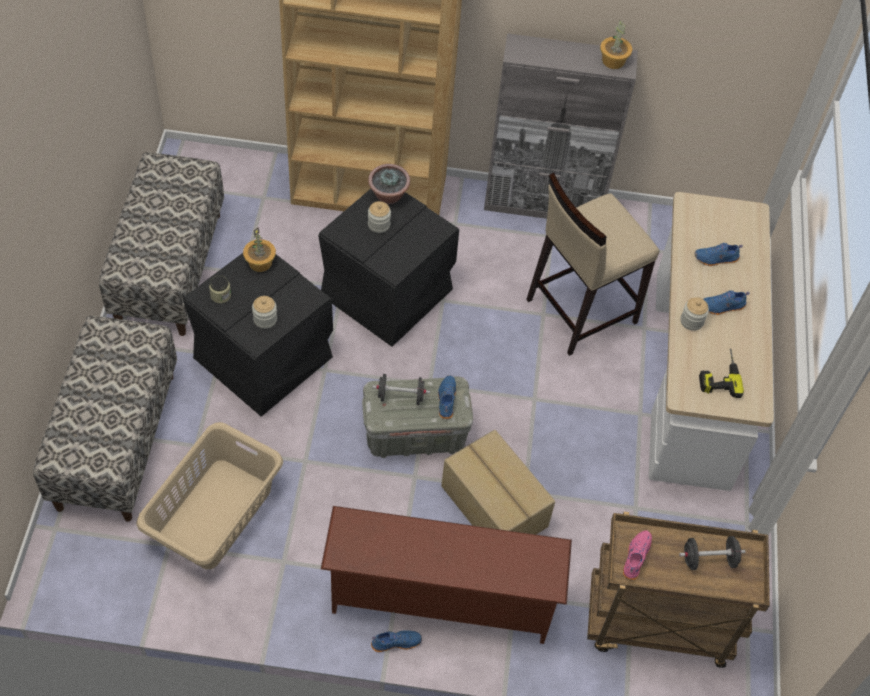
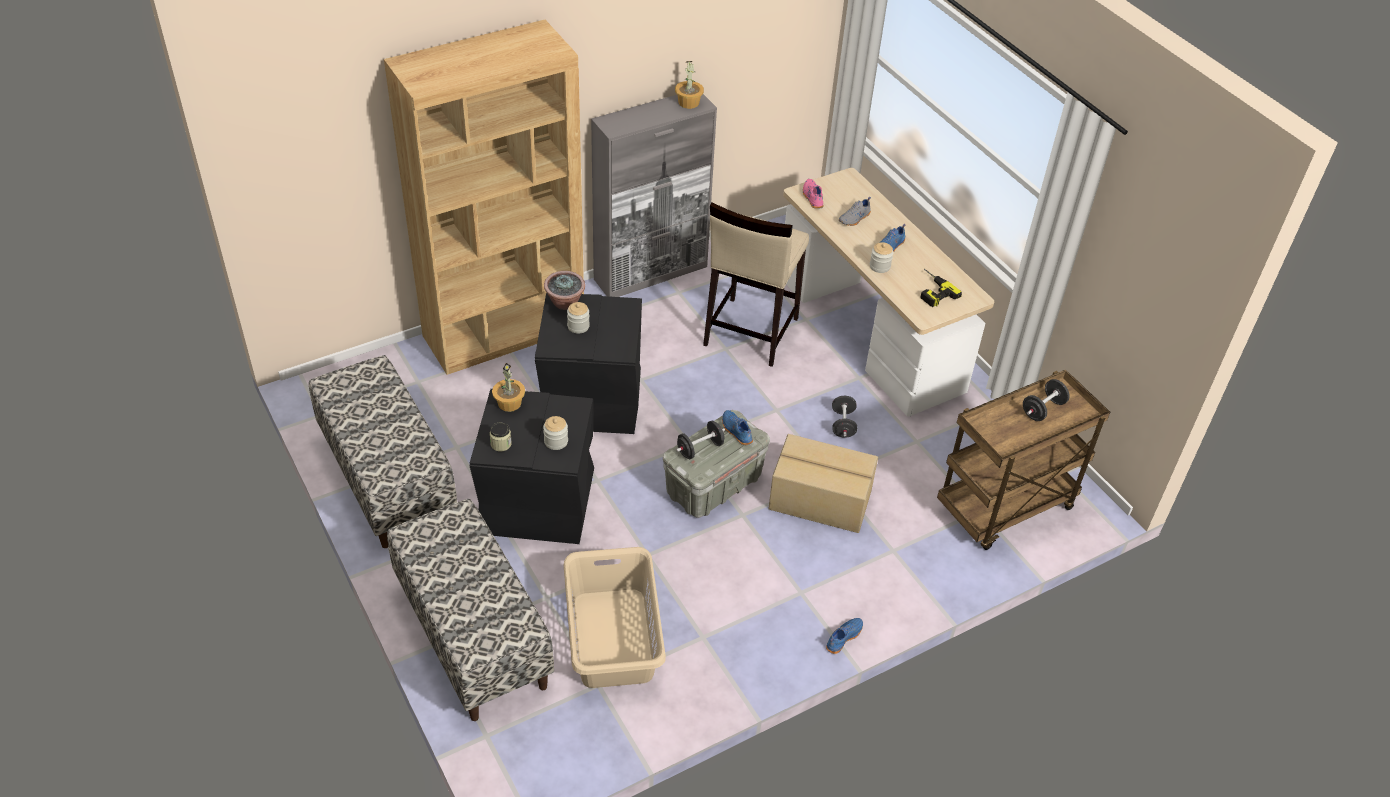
camera: 35 degrees left, 10 degrees down
brown shoe rack [321,506,572,644] -> none
pink shoe [623,530,652,580] -> pink shoe moved to [803,179,824,209]
blue shoe [694,243,743,266] -> grey shoe [839,197,871,226]
none -> black dumbbell [832,396,857,438]

